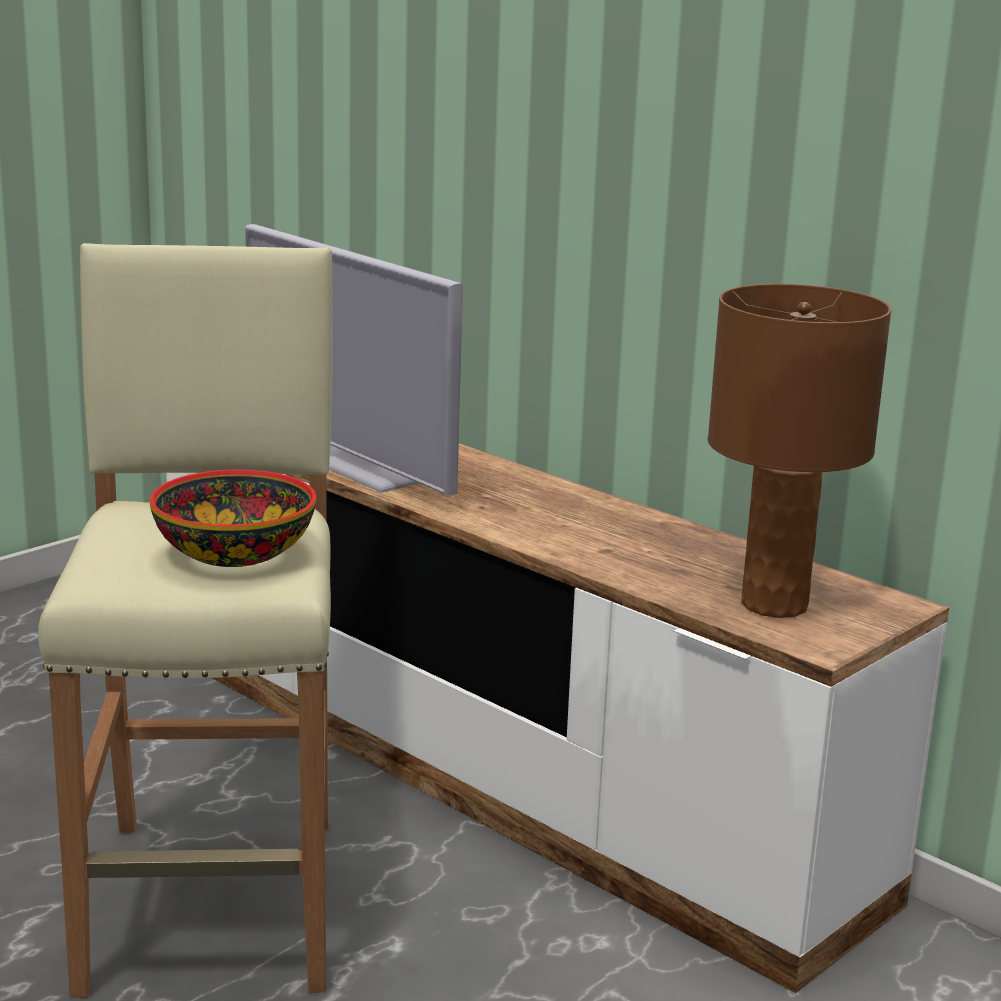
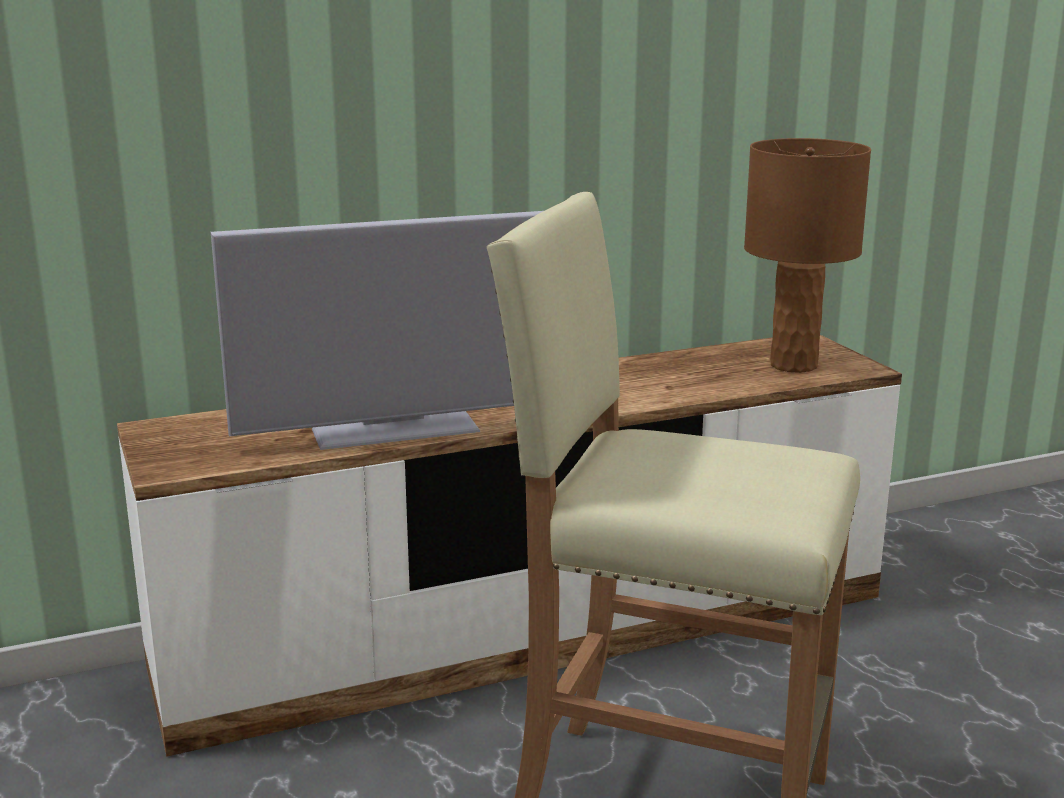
camera: 65 degrees left, 0 degrees up
bowl [150,470,316,567] -> none

